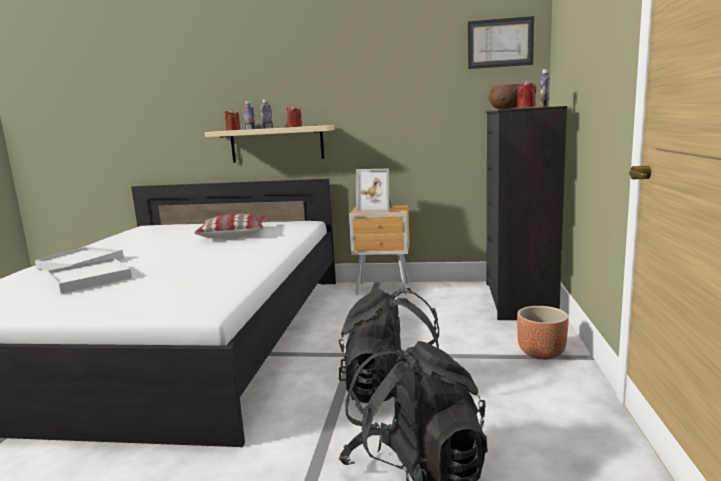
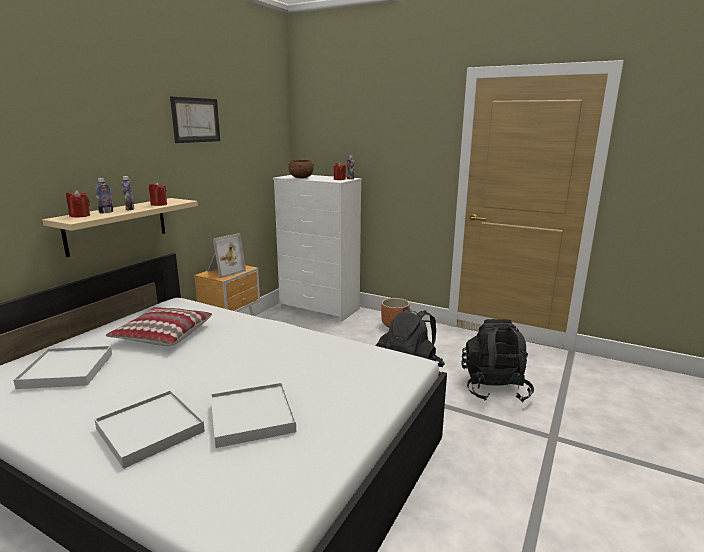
camera: 70 degrees left, 5 degrees up
picture [468,16,534,69] -> picture moved to [170,96,220,143]
black dresser [485,106,567,320] -> white dresser [273,175,362,322]
none -> white tray [13,346,112,389]

